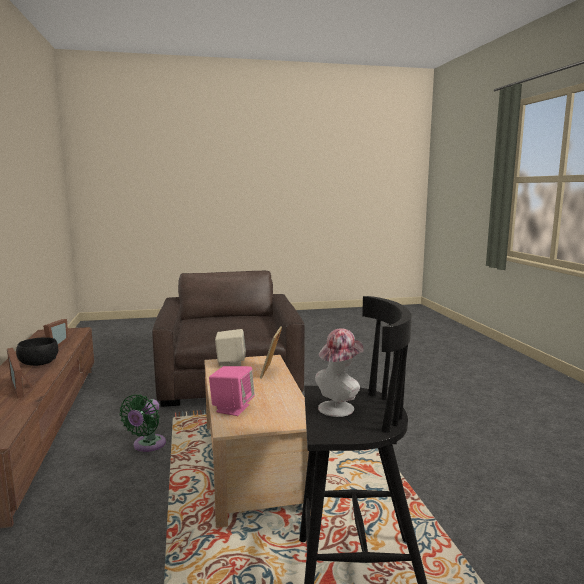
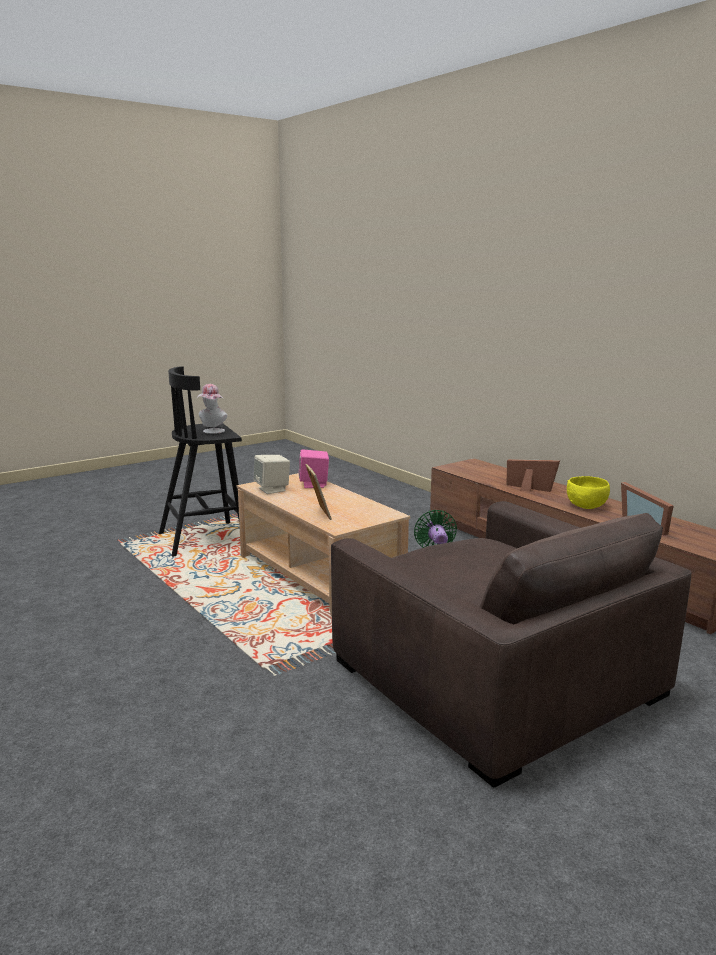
camera: 155 degrees right, 5 degrees up
black bowl [16,337,59,366] -> yellow bowl [567,476,610,509]
beige speaker [215,329,246,367] -> beige speaker moved to [254,455,290,494]

